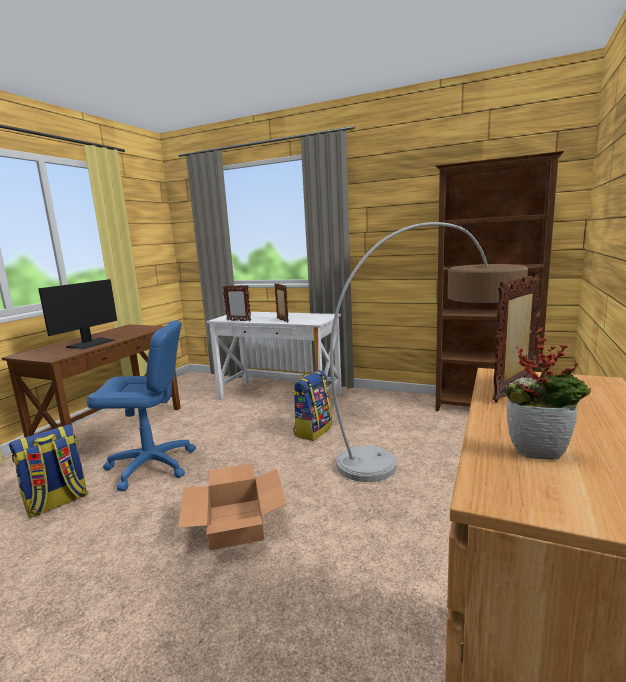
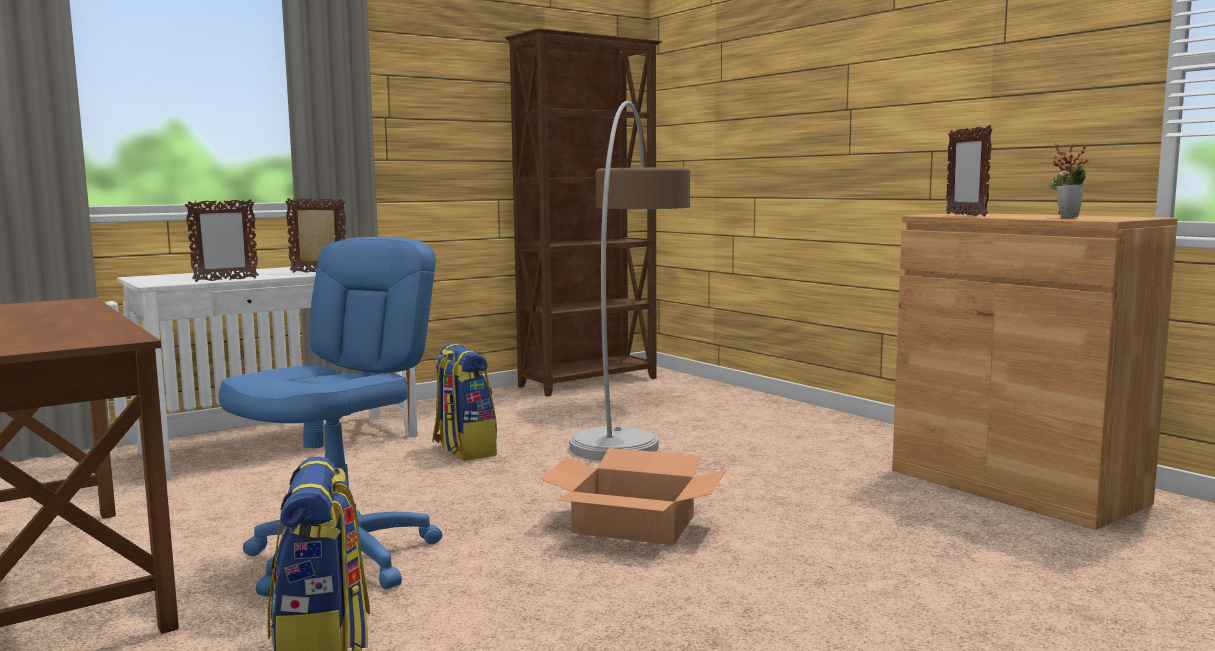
camera: 60 degrees left, 5 degrees down
monitor [38,279,117,350] -> none

